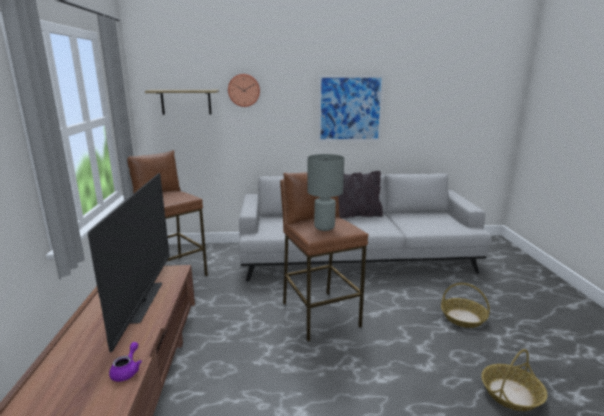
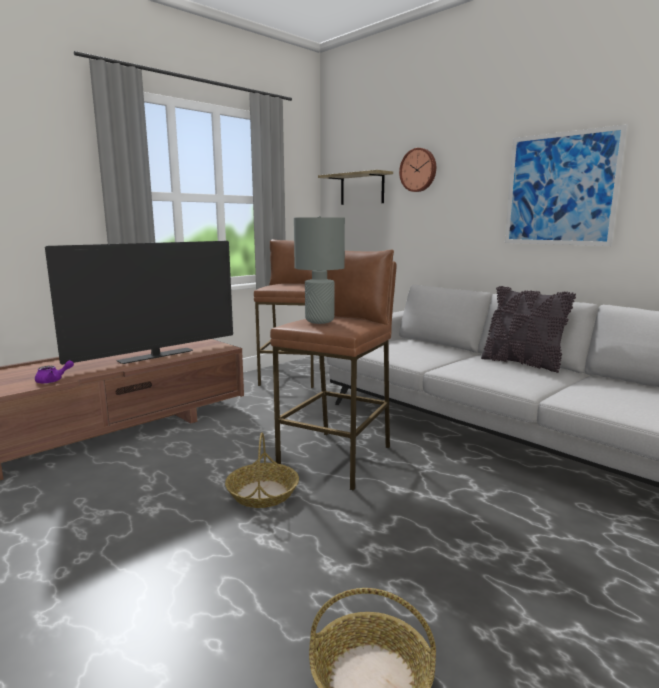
camera: 50 degrees right, 5 degrees down
basket [441,283,490,328] -> basket moved to [225,432,299,508]

